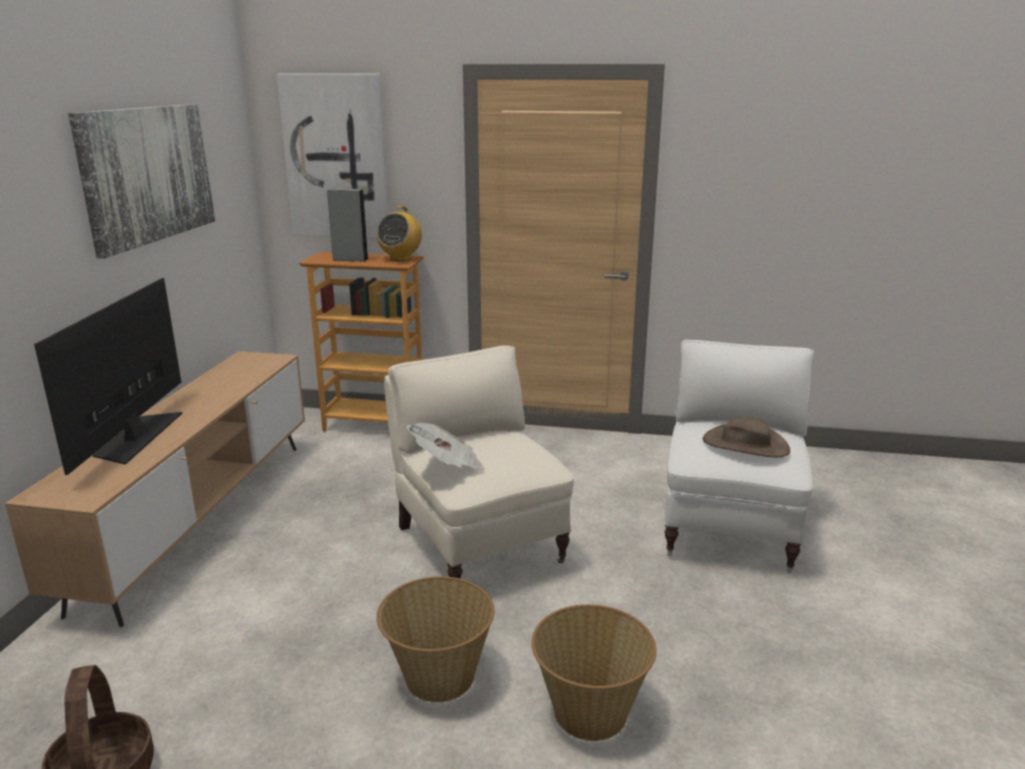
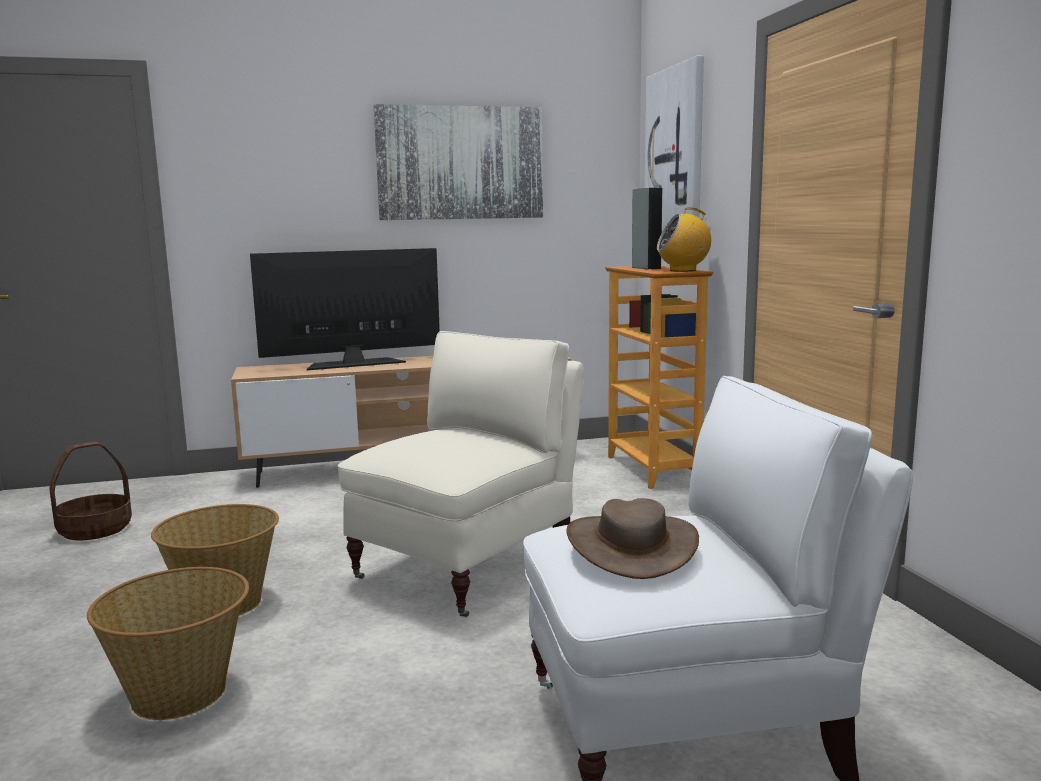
camera: 65 degrees right, 10 degrees down
newspaper [406,423,485,469] -> none

